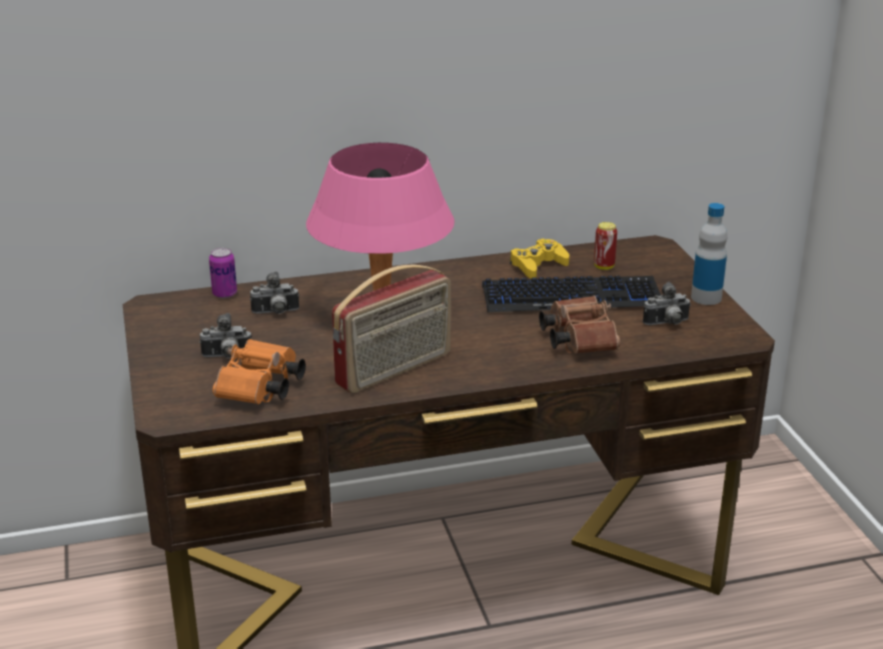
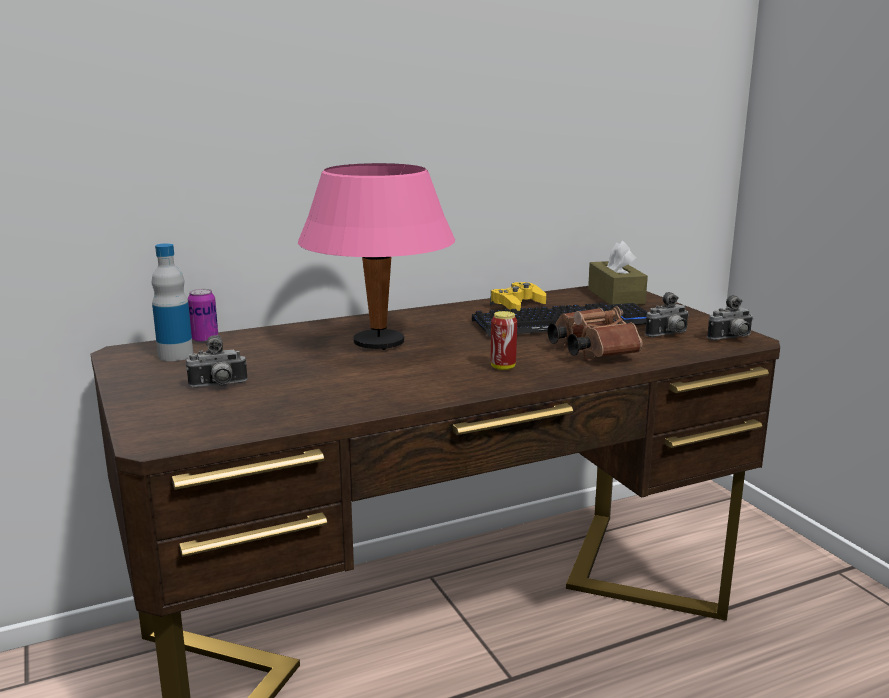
camera: 10 degrees left, 10 degrees down
orange binoculars [213,339,306,404] -> none
camera [250,271,299,314] -> camera moved to [707,295,753,340]
radio [332,265,451,394] -> none
can [594,222,617,270] -> can moved to [491,311,517,370]
bottle [691,203,727,305] -> bottle moved to [152,243,193,361]
none -> brown tissue box [588,241,648,305]

